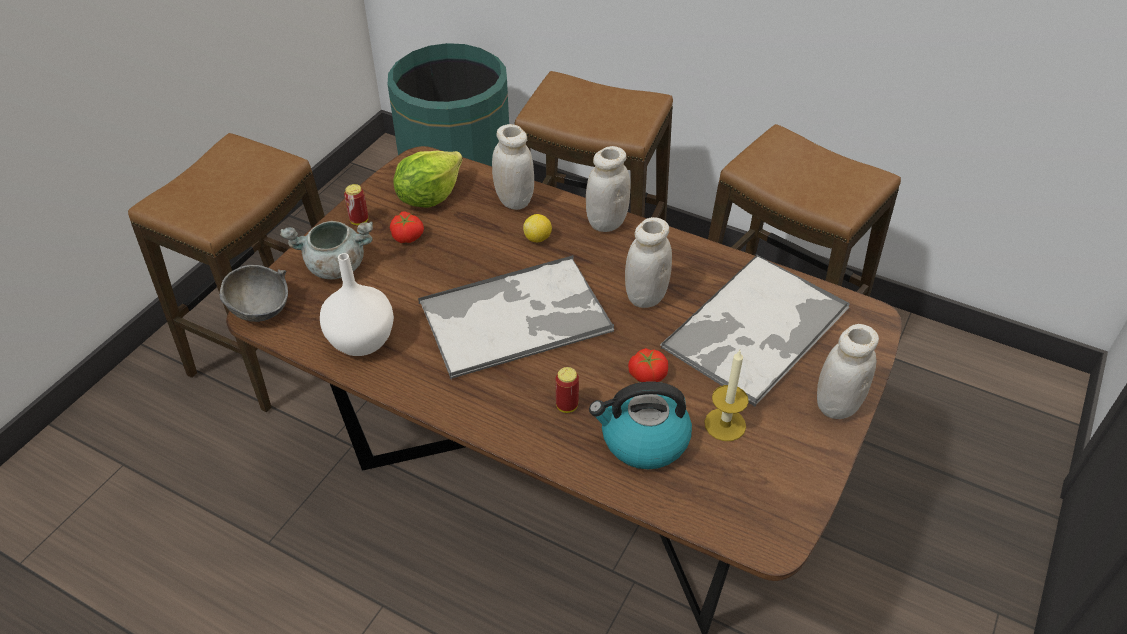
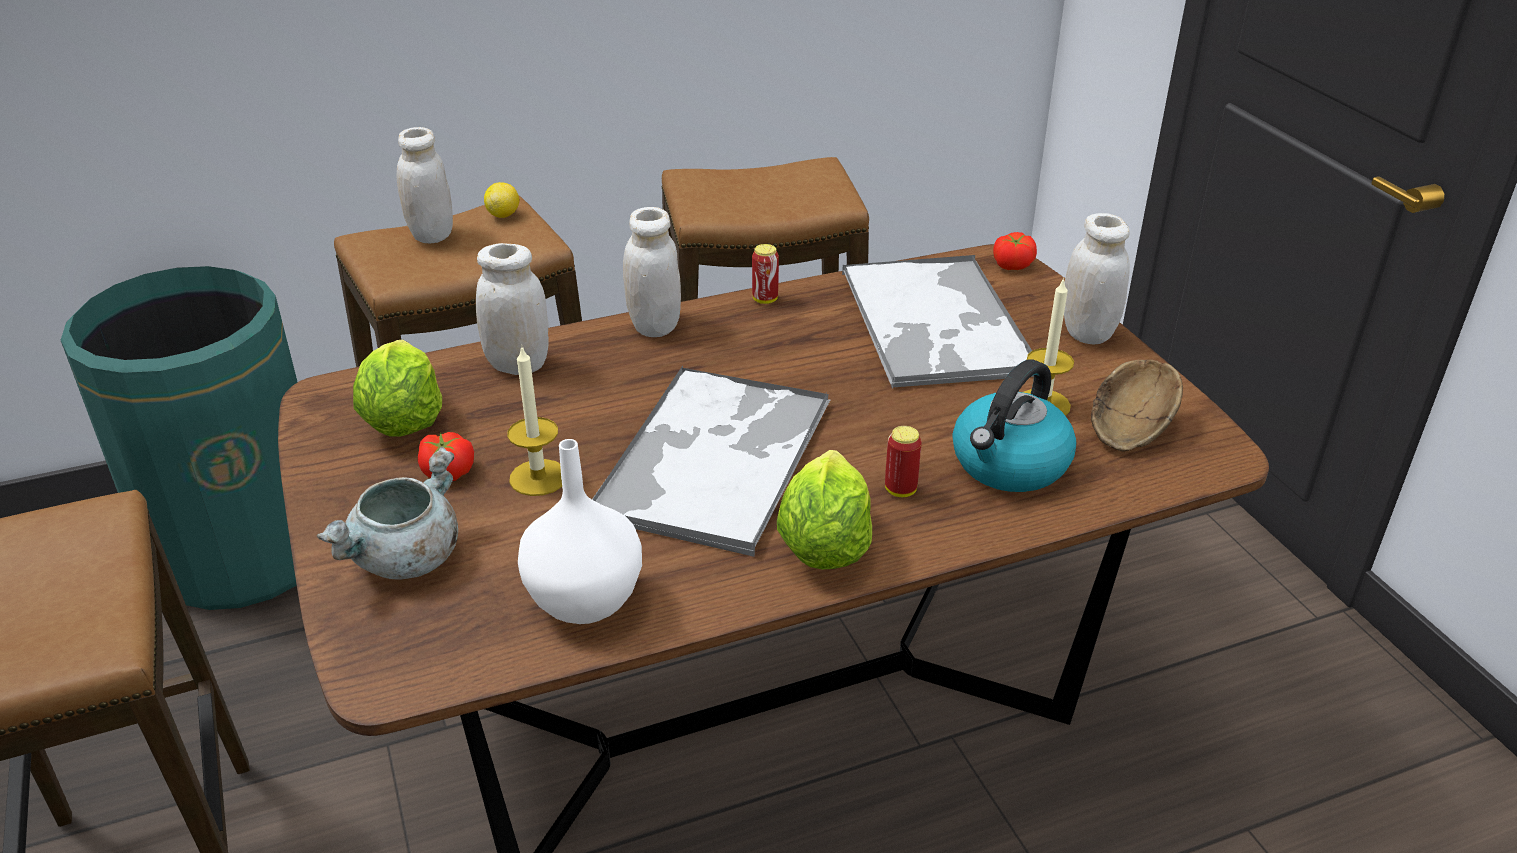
camera: 50 degrees left, 10 degrees down
grey bowl [220,265,288,322] -> none
can [344,184,368,225] -> can moved to [752,244,779,304]
lemon [523,214,552,242] -> lemon moved to [484,182,519,218]
white jar [625,217,672,308] -> white jar moved to [396,127,453,243]
tomato [628,348,668,382] -> tomato moved to [993,232,1037,270]
none -> candle [507,346,562,496]
none -> lettuce [777,450,872,569]
none -> brown bowl [1091,359,1183,451]

